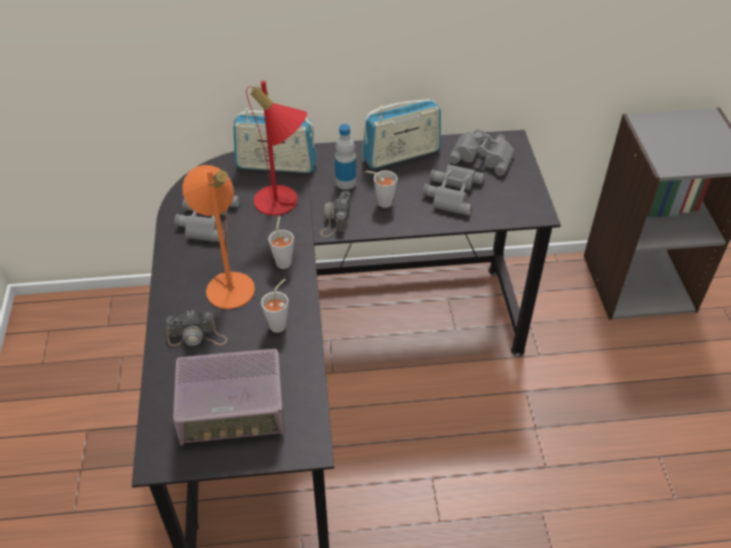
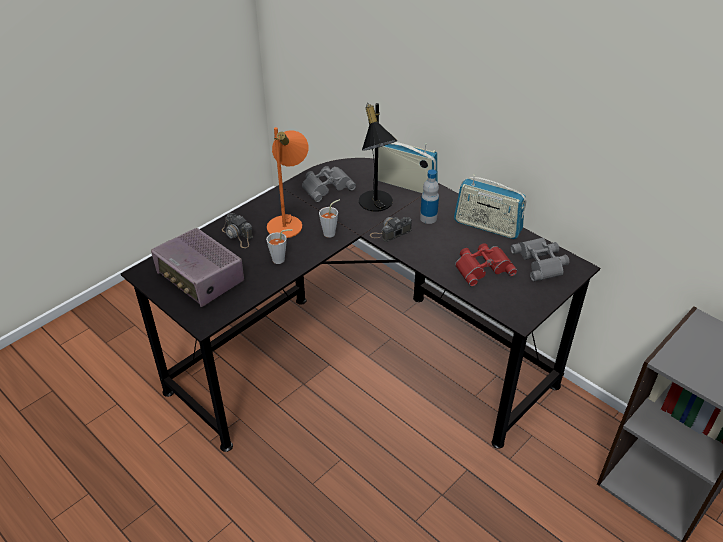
camera: 50 degrees right, 5 degrees down
radio [233,108,317,173] -> radio turned 150 degrees clockwise [378,142,438,193]
red table lamp [246,80,307,216] -> black table lamp [359,103,397,212]
grey cup [366,170,397,208] -> none
grey binoculars [422,164,484,216] -> red binoculars [455,243,517,286]

